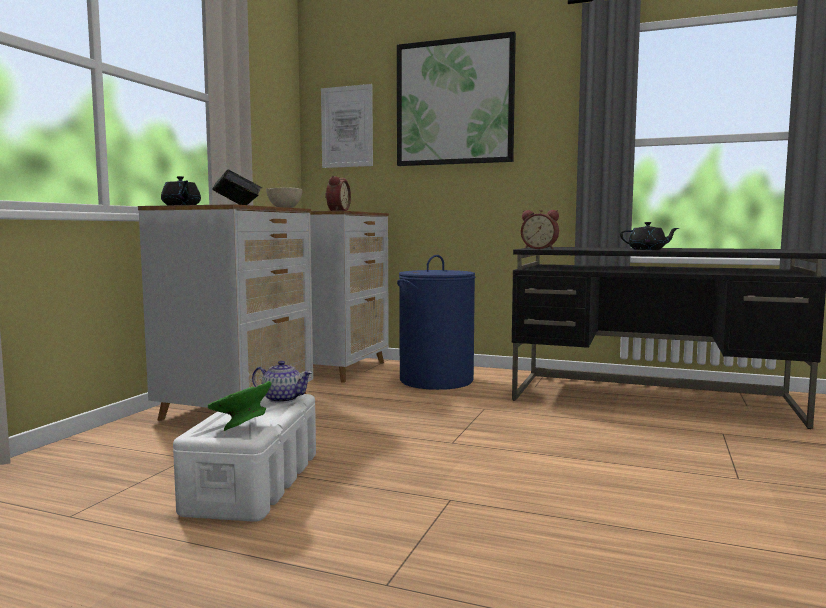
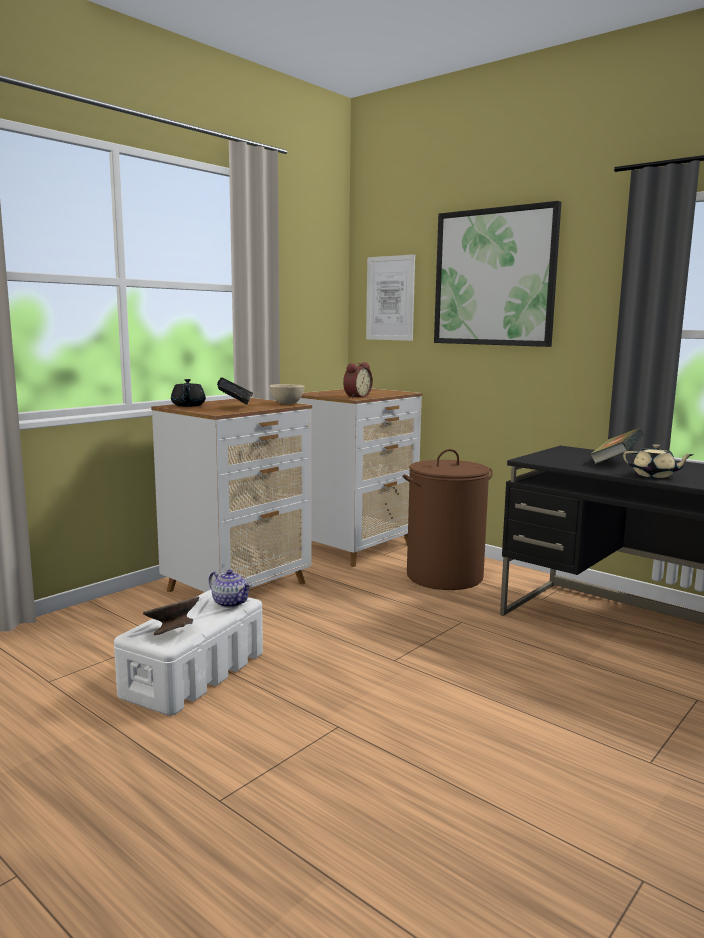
camera: 20 degrees right, 5 degrees up
green bowl [208,381,272,431] -> grey bowl [143,596,199,635]
blue laundry basket [397,255,475,390] -> brown laundry basket [403,449,493,590]
alarm clock [521,210,559,249] -> none
black teapot [620,222,679,250] -> beige teapot [623,444,694,478]
none -> book [589,428,644,464]

